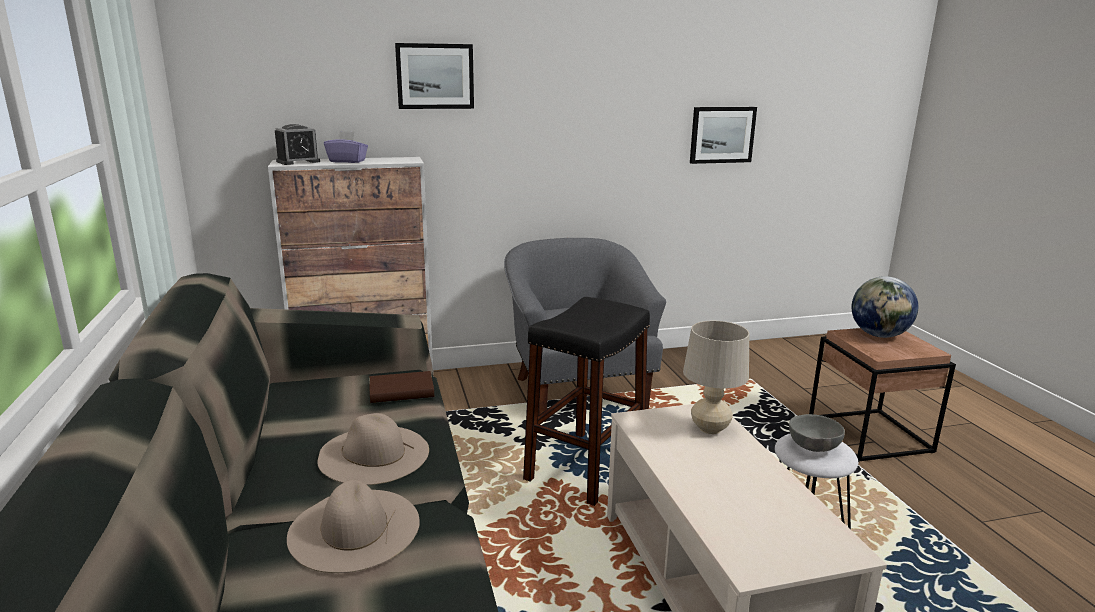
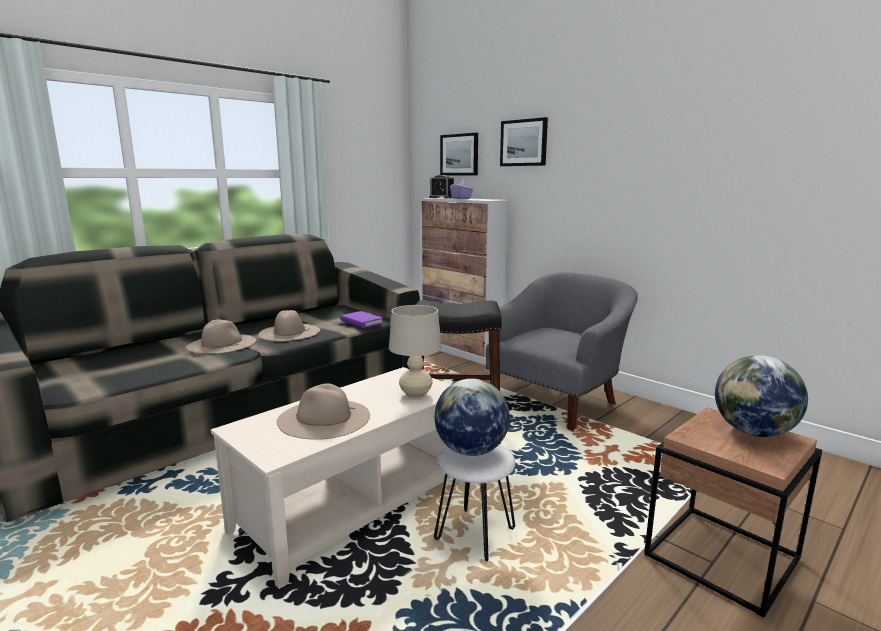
camera: 60 degrees right, 5 degrees down
brown book [369,371,434,403] -> purple book [341,311,384,328]
picture [690,107,757,164] -> picture moved to [440,133,478,175]
grey bowl [789,414,845,452] -> globe [434,378,510,456]
none -> beige hat [277,383,370,440]

